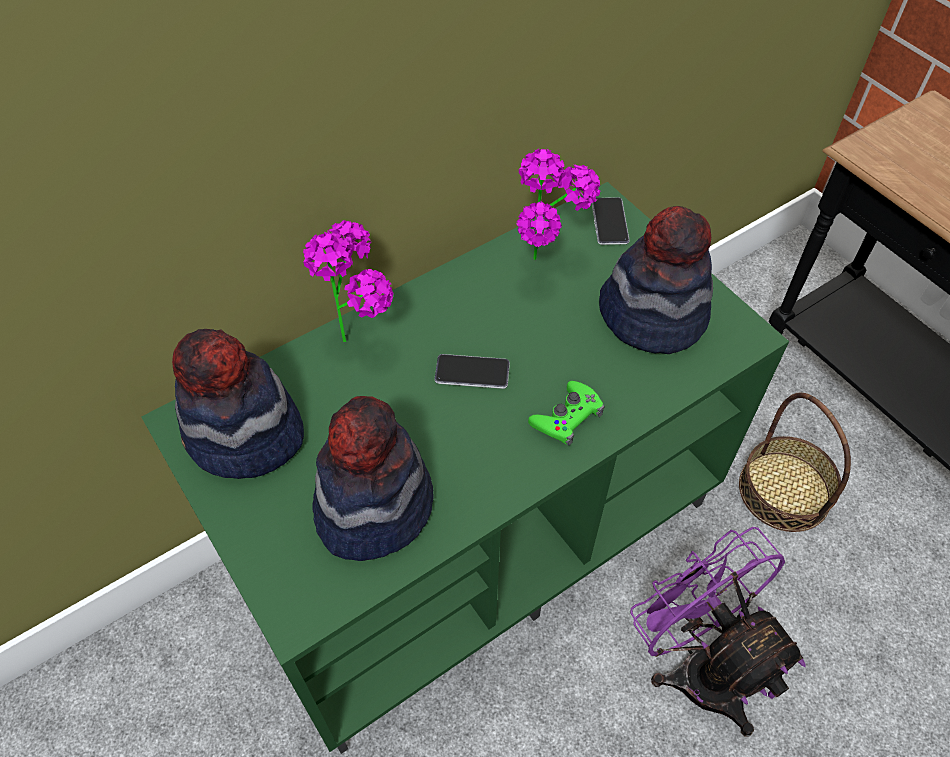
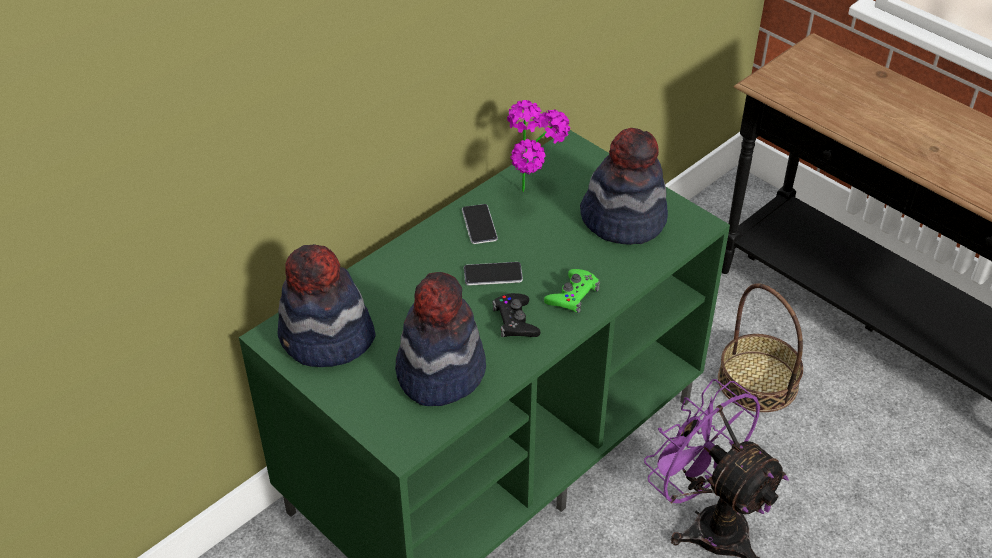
camera: 10 degrees left, 10 degrees down
potted plant [303,220,394,342] -> none
phone [592,197,630,245] -> phone moved to [462,204,498,244]
none -> black game controller [493,293,540,337]

